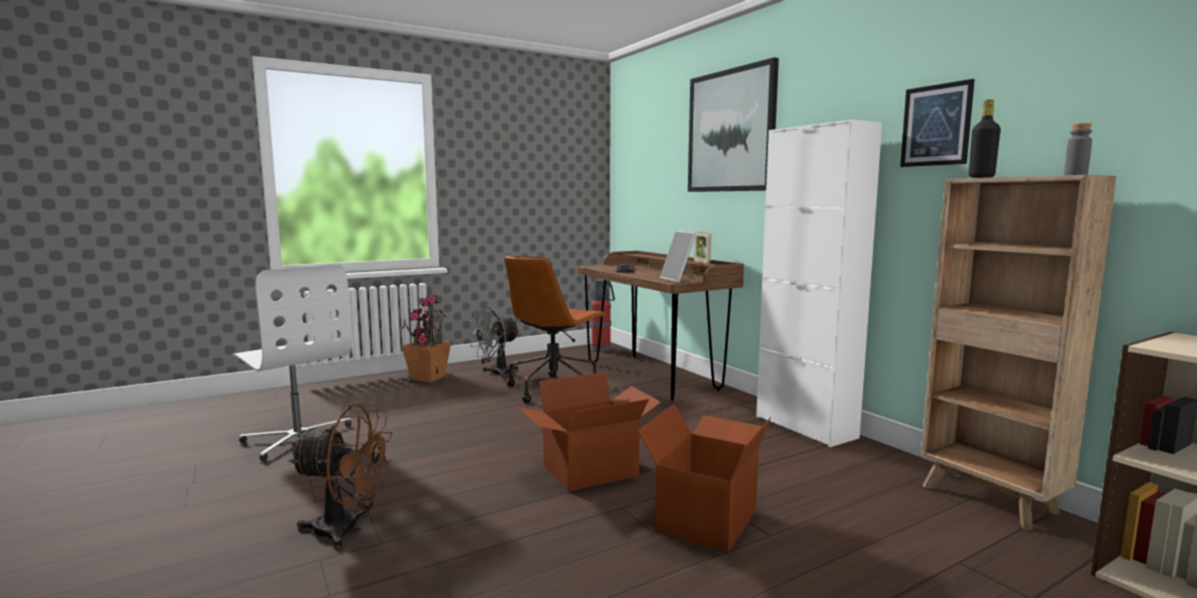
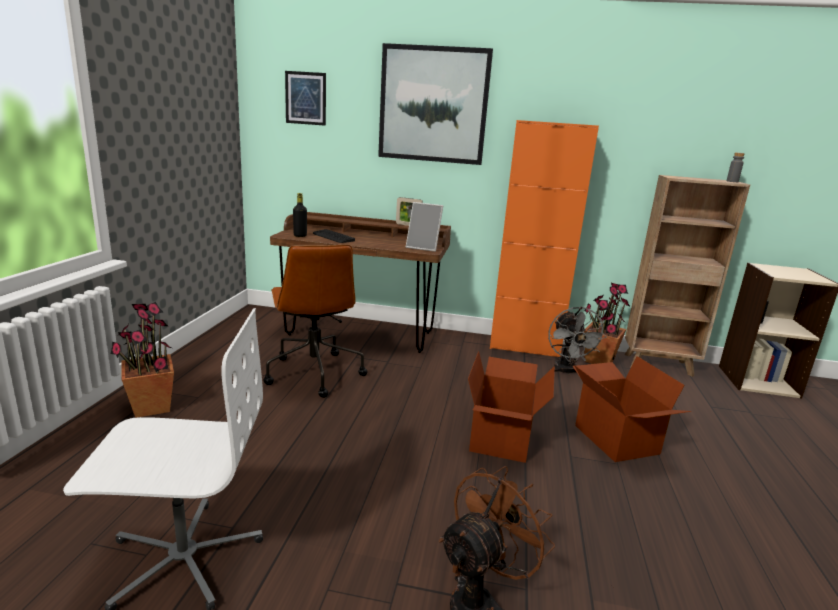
camera: 50 degrees left, 10 degrees up
grey fan [467,307,520,378] -> grey fan moved to [548,306,607,375]
fire extinguisher [591,279,615,352] -> none
white cabinet [756,120,882,447] -> orange cabinet [490,120,599,357]
picture [900,79,975,167] -> picture moved to [285,71,326,126]
black bottle [969,99,1001,178] -> black bottle moved to [293,193,307,237]
none -> potted plant [584,283,630,364]

